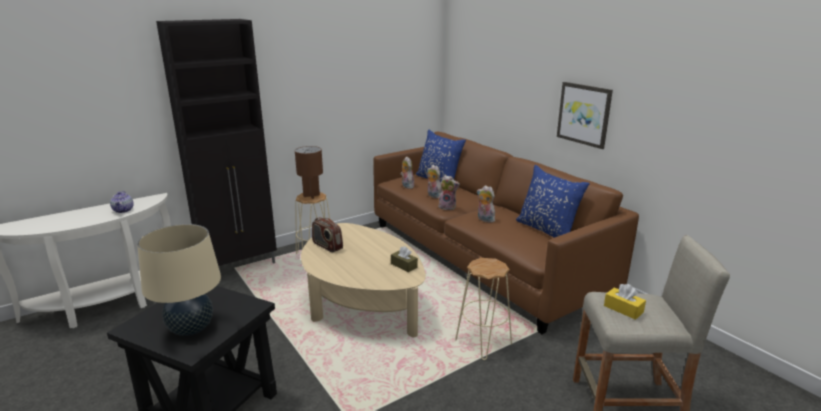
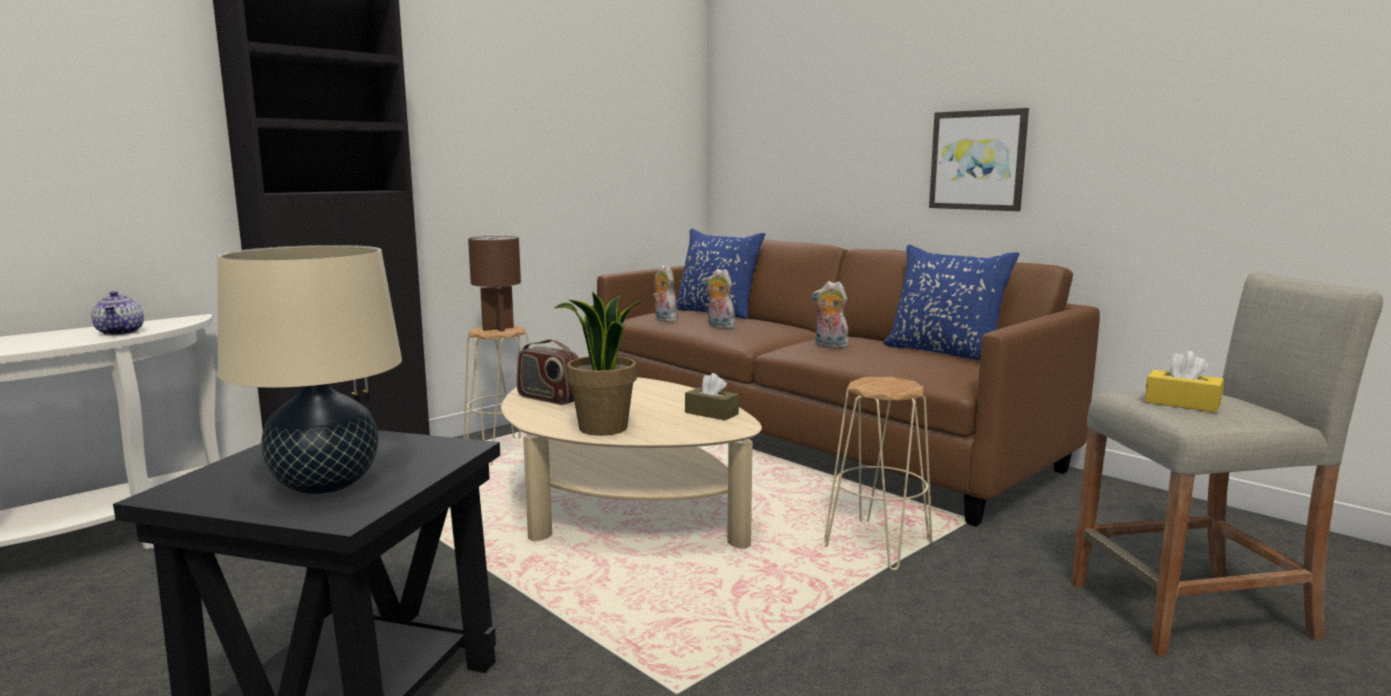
camera: 10 degrees left, 10 degrees down
plush toy [438,175,460,210] -> none
none -> potted plant [554,292,643,436]

